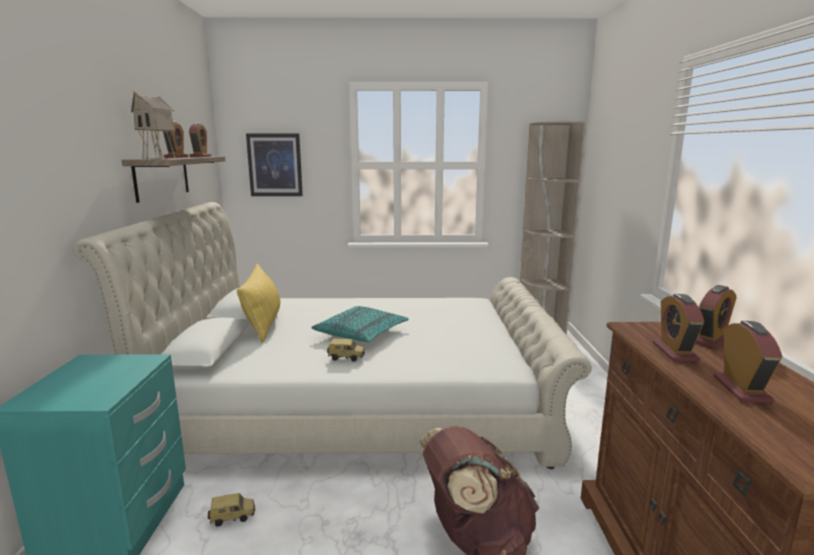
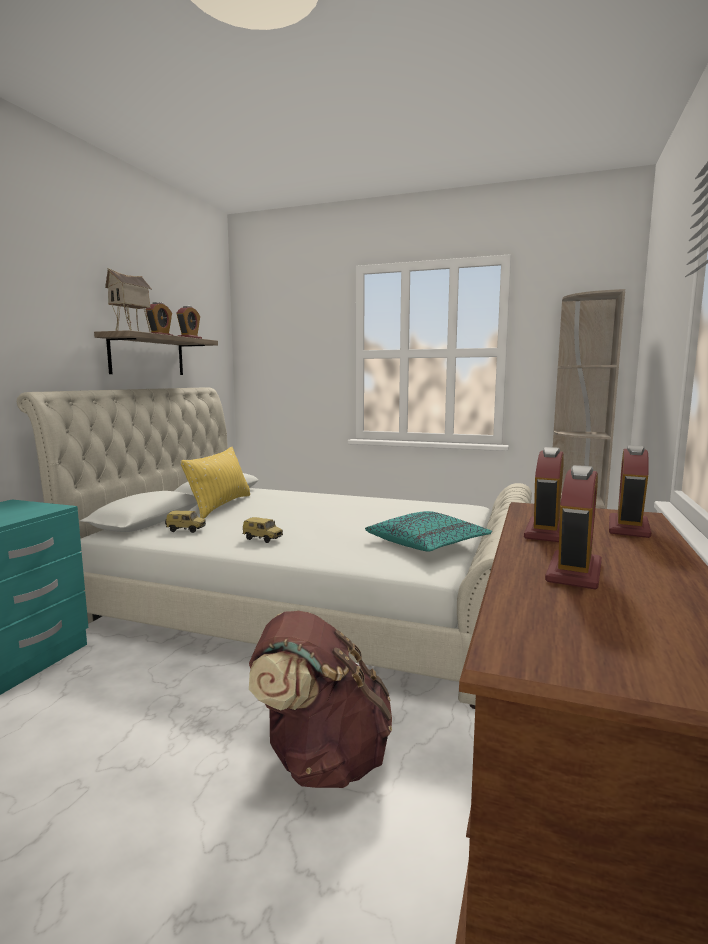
camera: 20 degrees right, 5 degrees down
toy car [208,493,255,527] -> toy car moved to [165,511,206,533]
picture [246,133,303,196] -> none
turquoise pillow [311,306,409,342] -> turquoise pillow moved to [365,511,492,552]
alarm clock [696,285,736,349] -> alarm clock turned 135 degrees clockwise [609,445,651,538]

